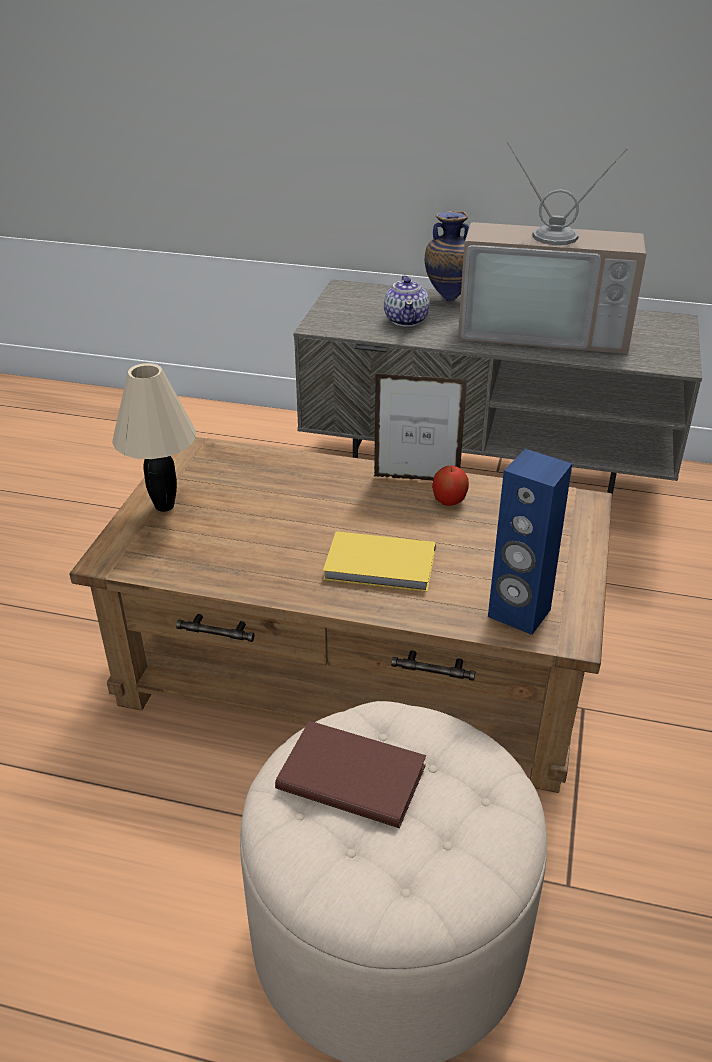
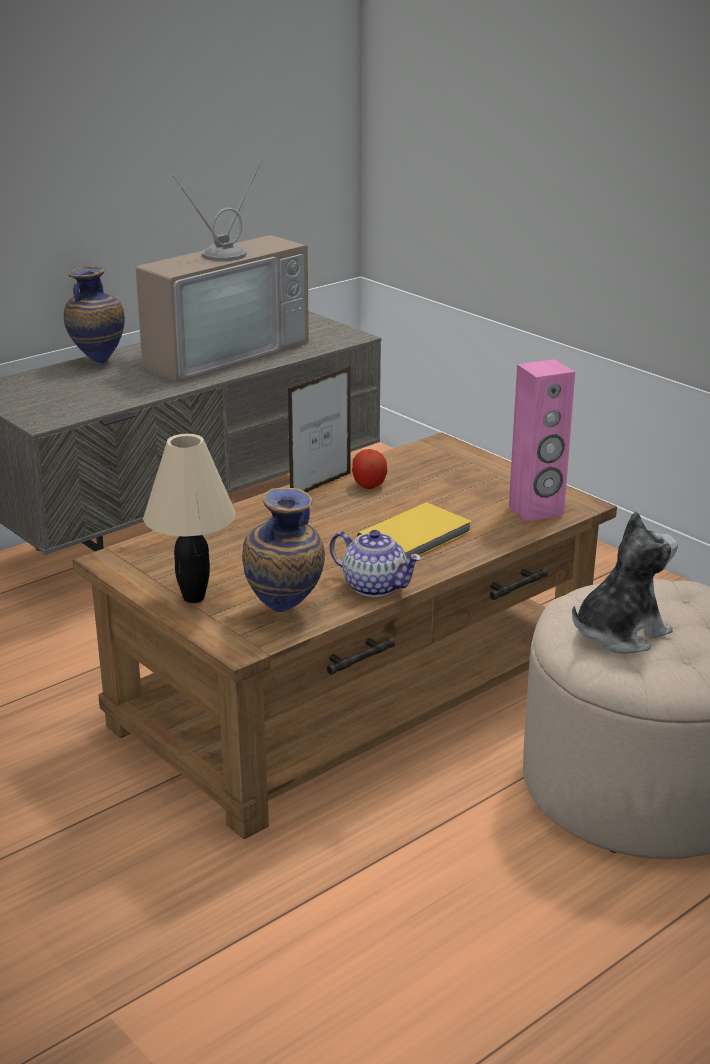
camera: 55 degrees left, 10 degrees down
brown book [275,721,426,828] -> plush toy [572,511,678,654]
teapot [384,275,430,327] -> teapot moved to [330,530,422,597]
blue speaker [488,449,572,635] -> pink speaker [509,359,575,522]
none -> vase [242,488,325,612]

